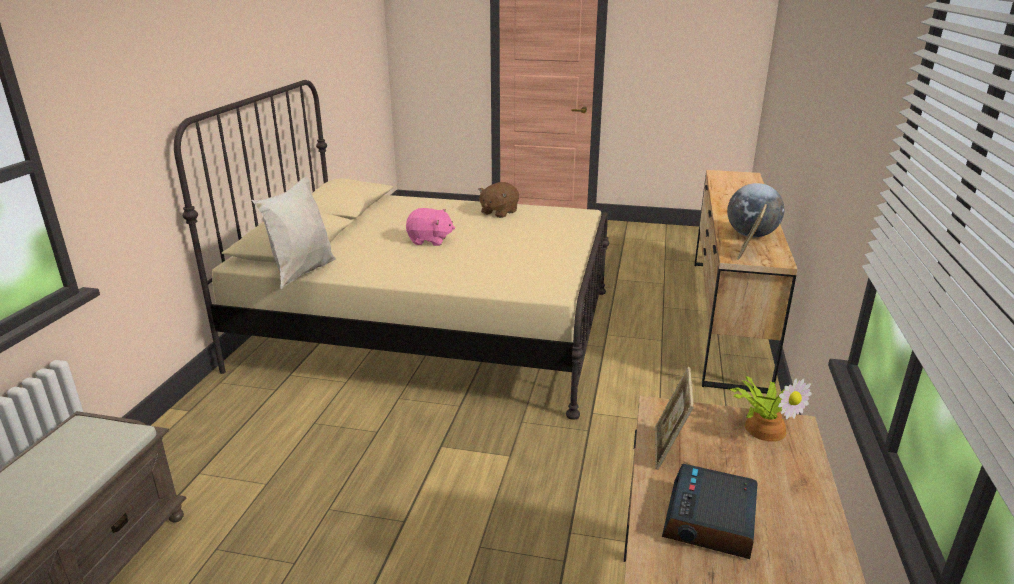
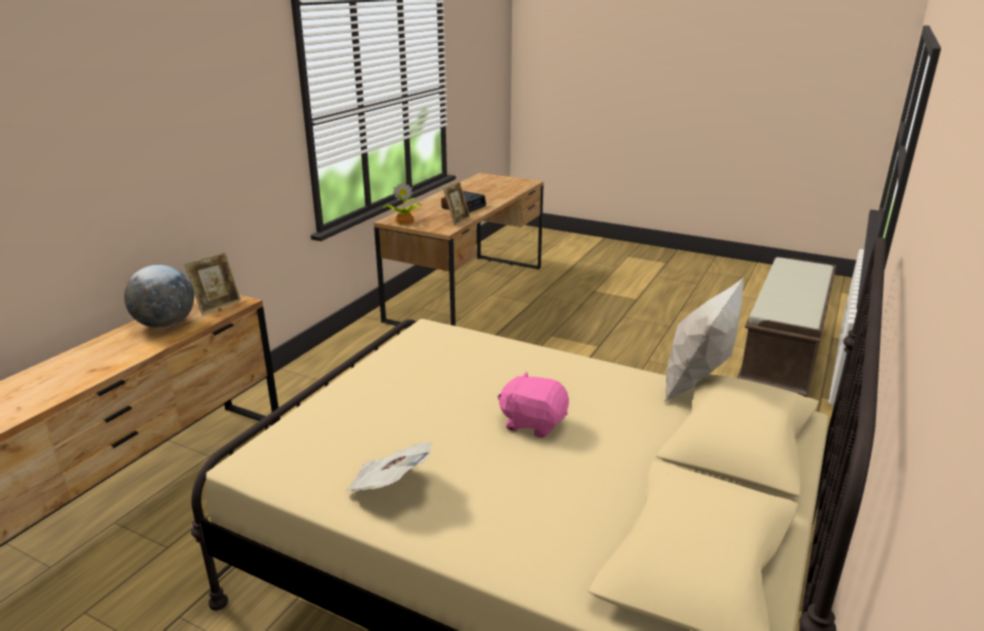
camera: 165 degrees left, 0 degrees up
brown plush toy [478,182,519,218] -> newspaper [346,442,433,492]

